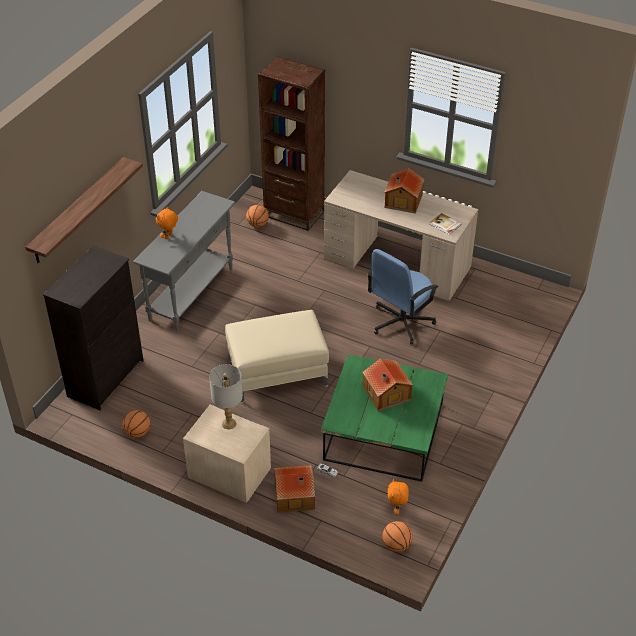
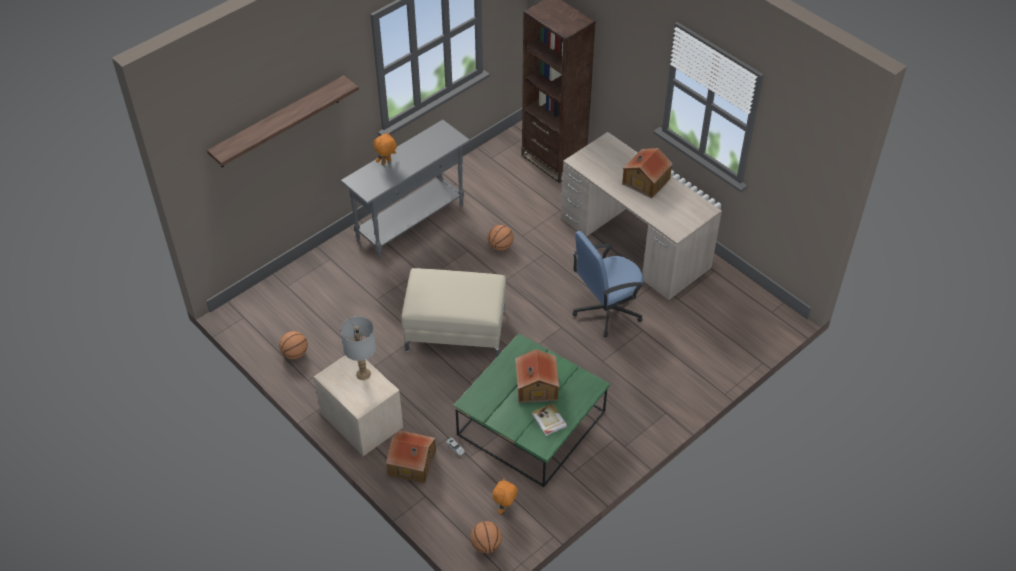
camera: 20 degrees right, 5 degrees up
black dresser [43,246,144,410] -> none
basketball [246,205,269,227] -> basketball moved to [488,225,514,251]
book [430,213,461,235] -> book moved to [532,403,567,436]

